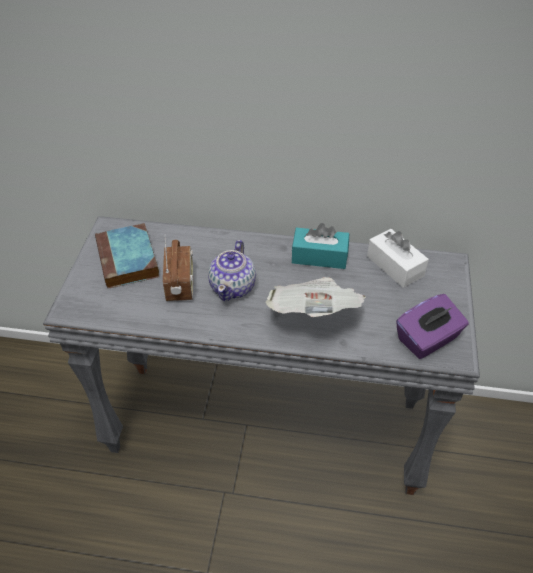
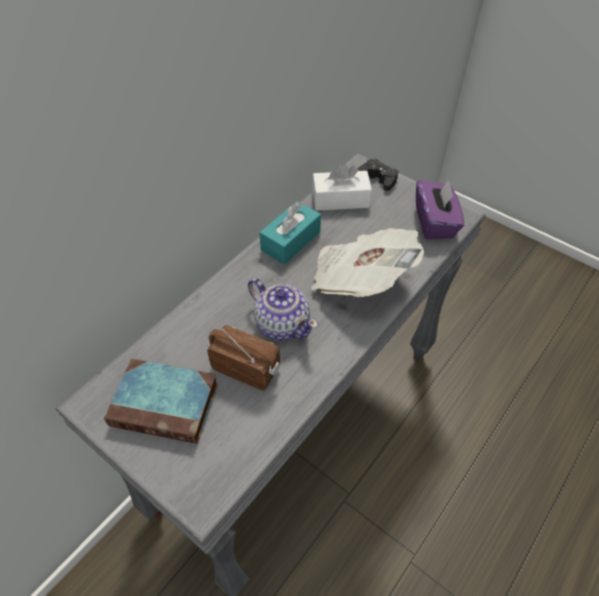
camera: 60 degrees left, 5 degrees up
none -> black game controller [357,158,398,191]

